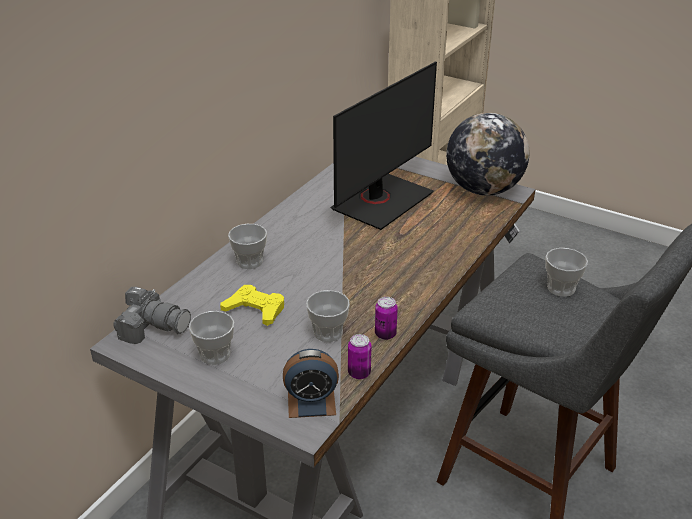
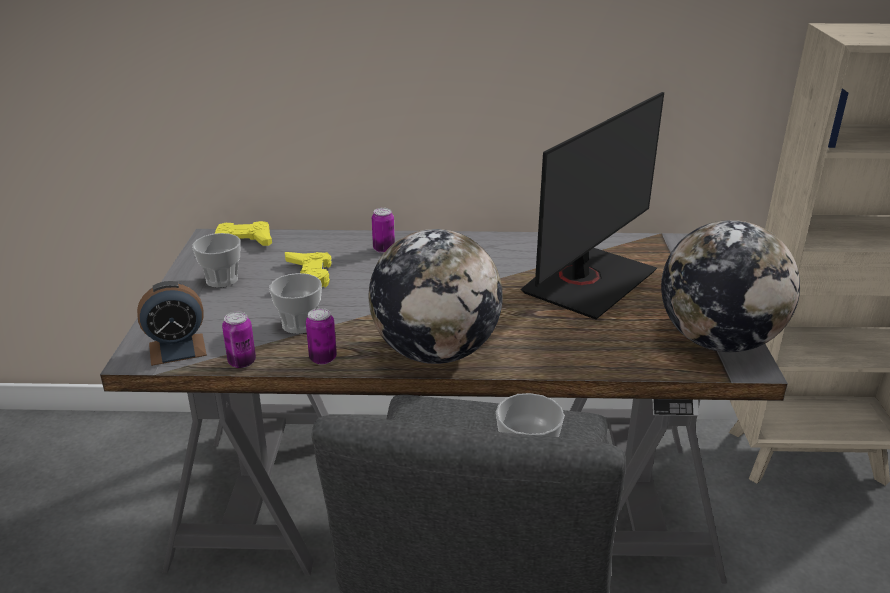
camera: 60 degrees right, 5 degrees down
camera [113,286,191,344] -> yellow game controller [214,221,272,246]
cup [228,224,267,269] -> can [372,208,395,253]
alarm clock [283,349,339,418] -> alarm clock turned 75 degrees counterclockwise [137,281,207,366]
monitor [330,61,437,230] -> monitor turned 60 degrees counterclockwise [520,92,664,320]
none -> globe [369,229,503,364]

